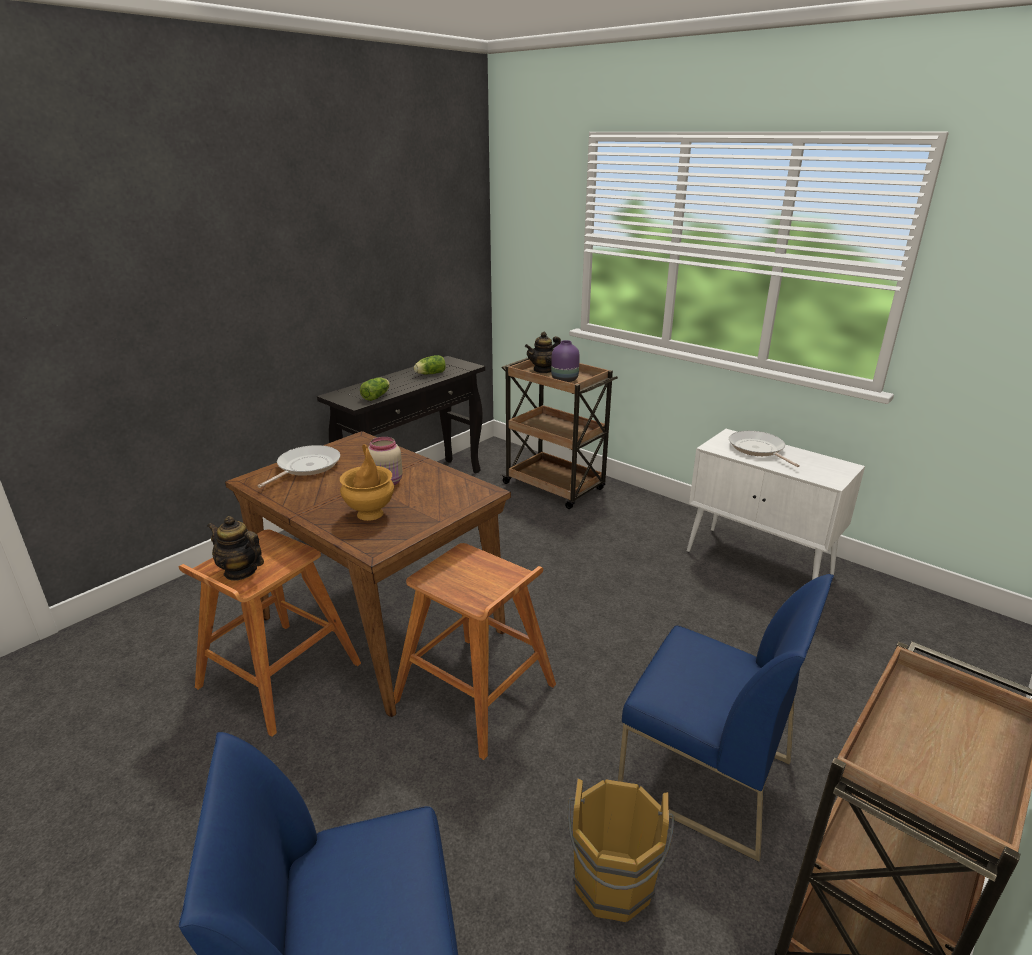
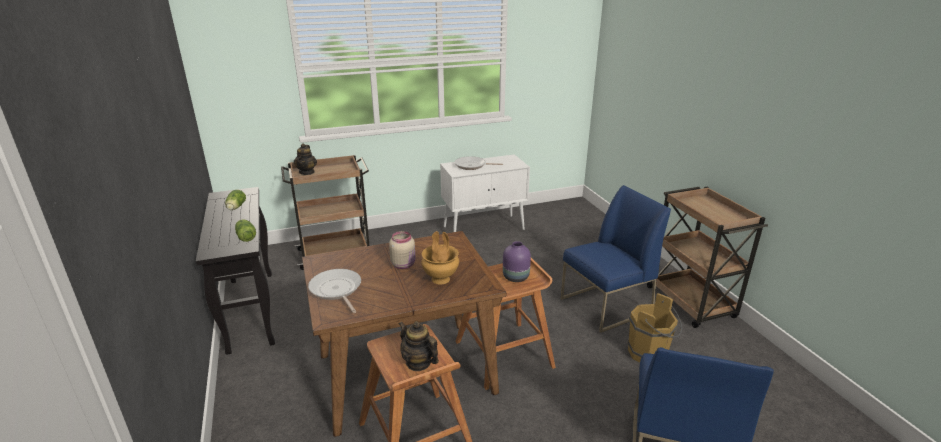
camera: 60 degrees left, 0 degrees up
teapot [207,516,264,581] -> teapot turned 75 degrees clockwise [399,321,439,371]
purple vase [551,340,580,382] -> purple vase moved to [503,241,531,282]

